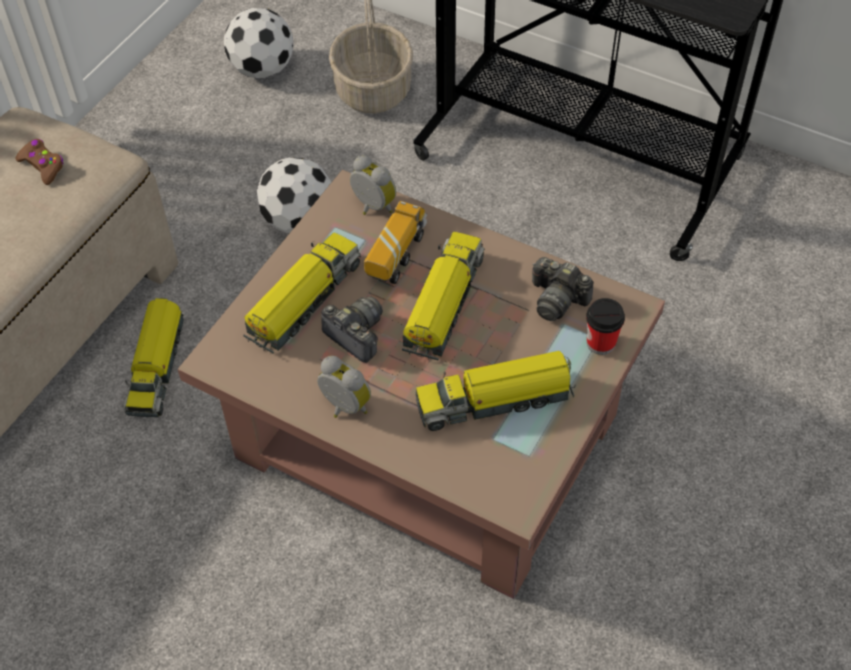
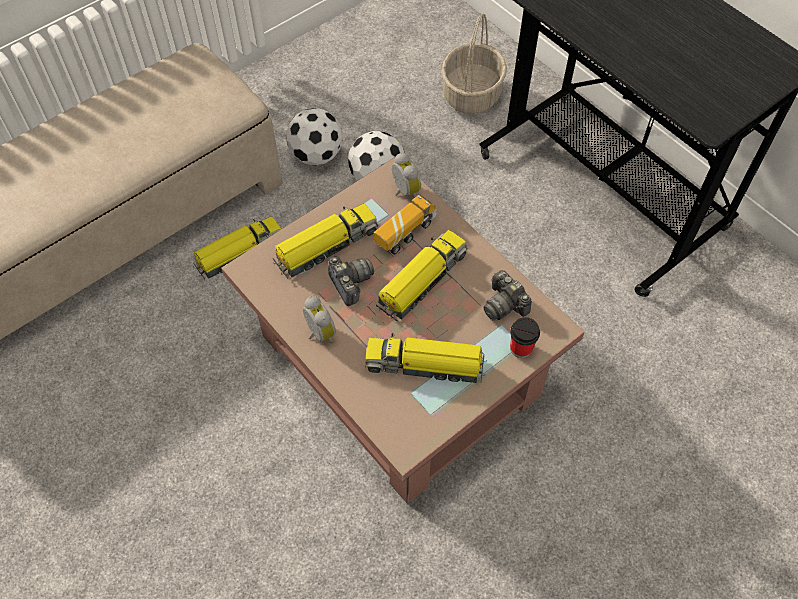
camera: 20 degrees right, 5 degrees up
brown game controller [15,139,63,185] -> none
toy truck [124,298,184,417] -> toy truck turned 150 degrees counterclockwise [193,216,281,280]
football [224,8,294,78] -> football moved to [286,108,342,165]

